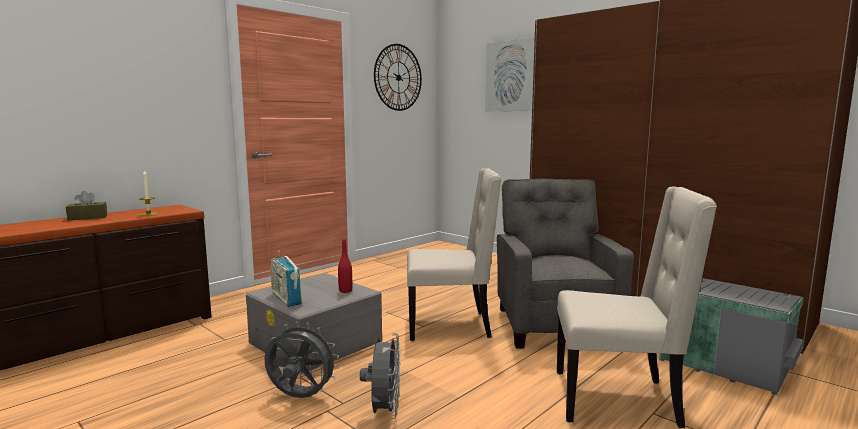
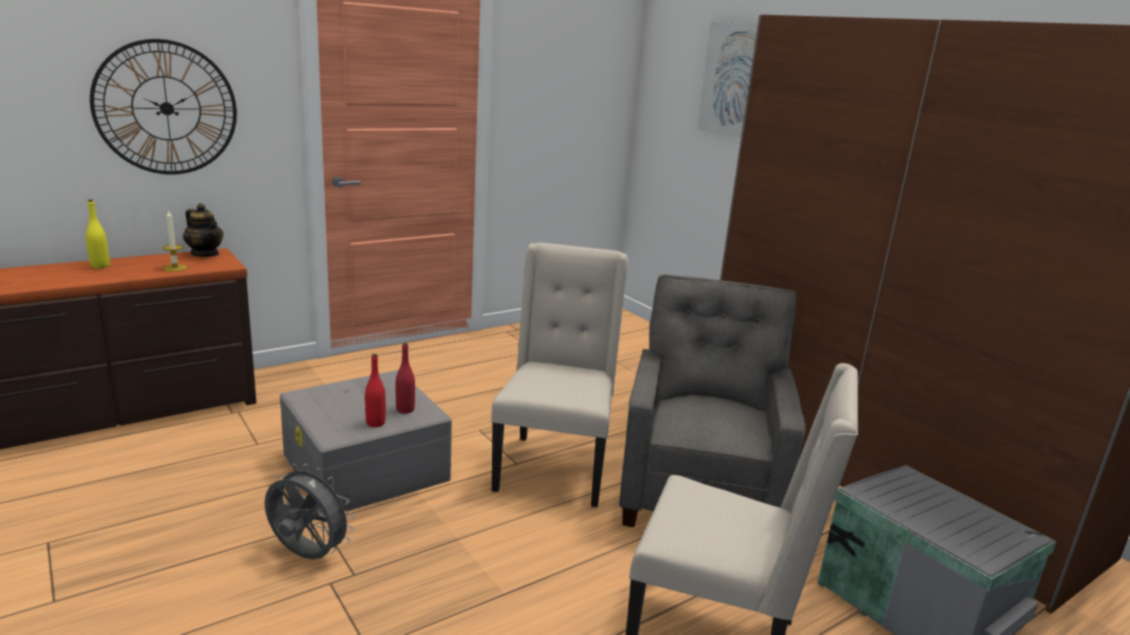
camera: 10 degrees right, 10 degrees up
brown tissue box [66,191,107,220] -> yellow bottle [86,200,110,269]
radio [271,251,302,307] -> none
grey fan [360,333,401,419] -> none
wall clock [374,44,422,111] -> wall clock moved to [90,39,237,175]
beige chair [407,168,501,341] -> beige chair turned 90 degrees counterclockwise [491,243,628,507]
none -> teapot [183,203,223,257]
none -> red bottle [365,354,386,427]

